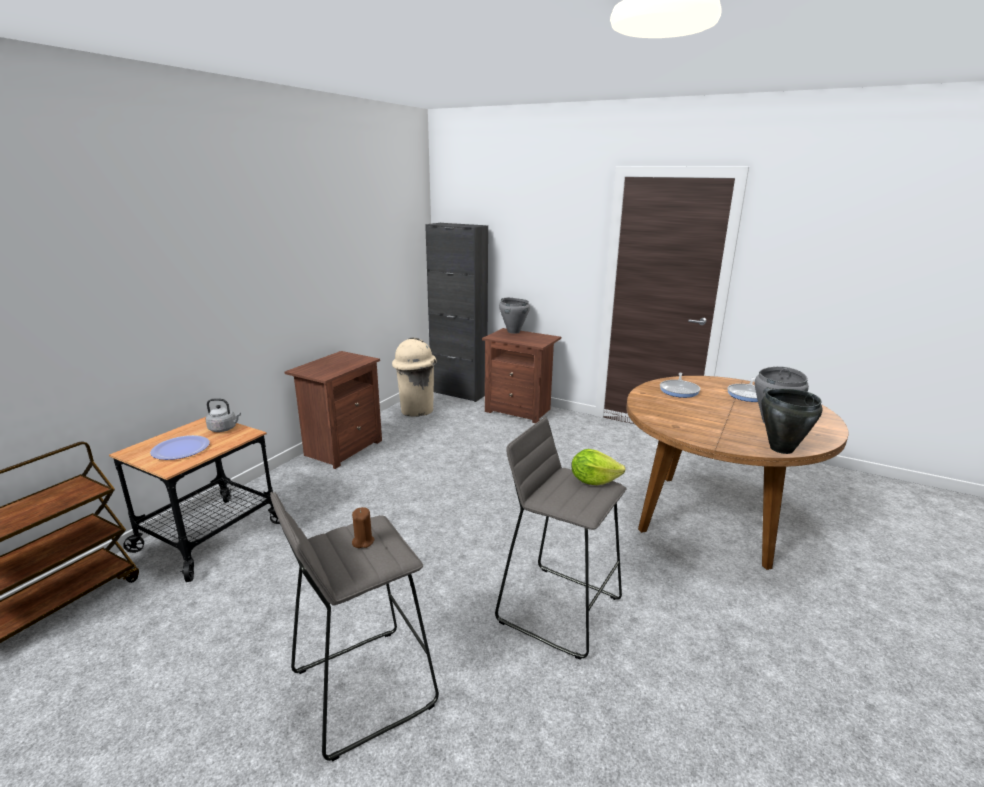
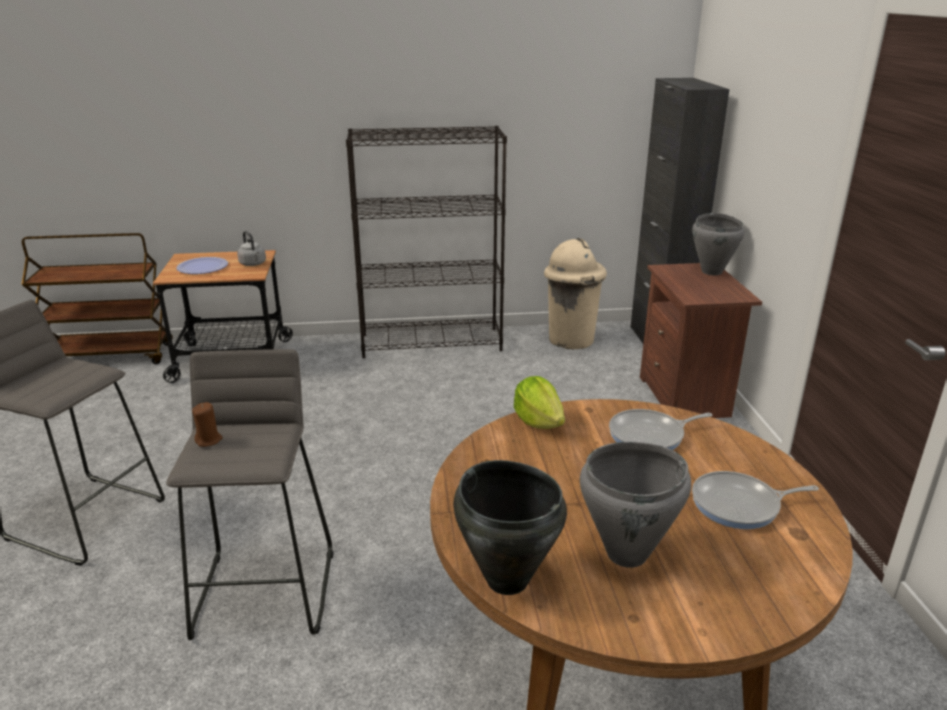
camera: 55 degrees right, 5 degrees up
brown nightstand [284,351,382,469] -> black bookcase [346,126,507,358]
brown candle [352,507,374,548] -> brown candle moved to [192,402,223,447]
lettuce [571,449,626,485] -> lettuce moved to [514,376,565,429]

